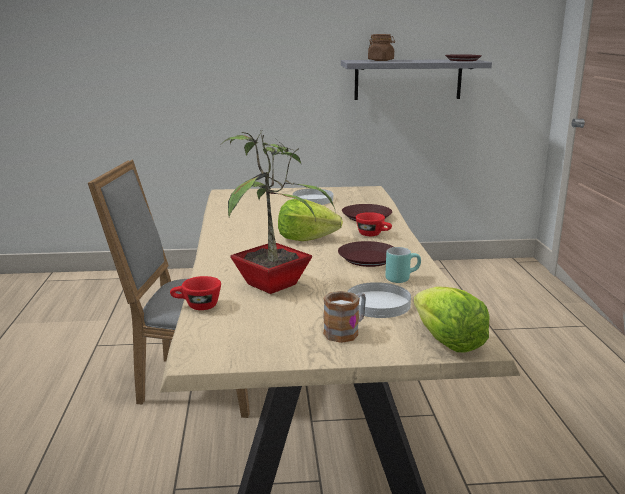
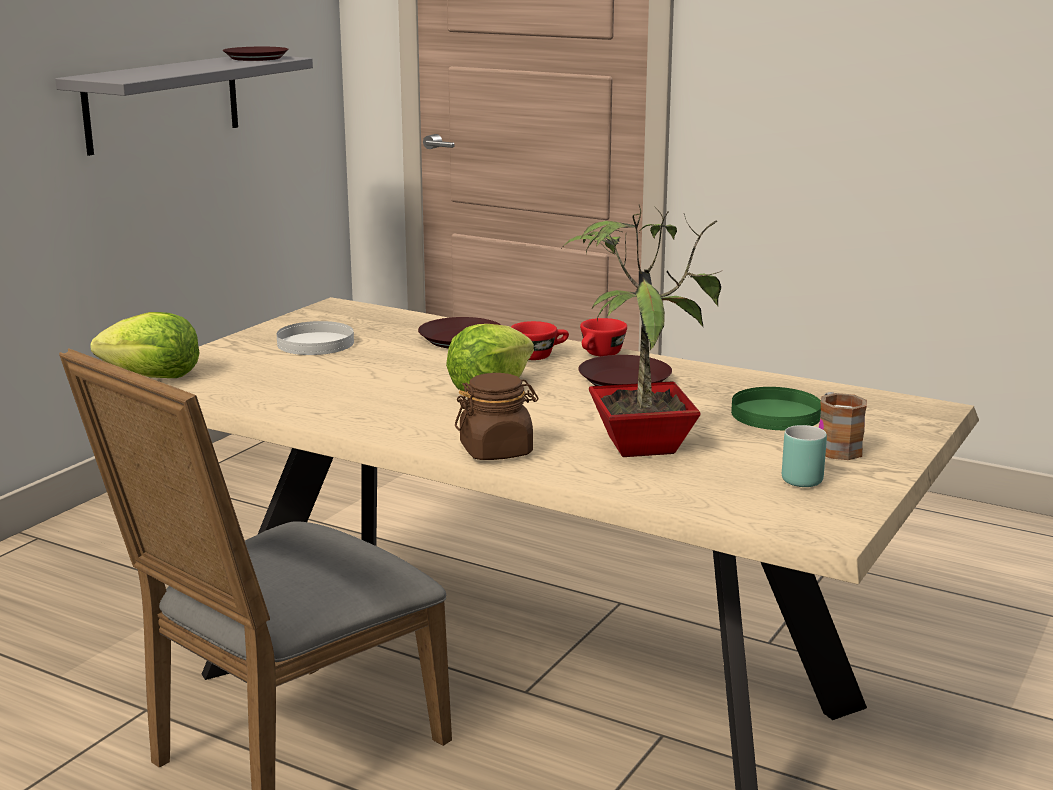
camera: 55 degrees left, 0 degrees up
red cup [170,276,221,310] -> red cup moved to [580,318,627,356]
white plate [347,282,411,318] -> green plate [731,387,821,430]
brown jar [368,34,395,61] -> brown jar moved to [455,373,538,460]
turquoise mug [385,247,421,283] -> turquoise mug moved to [782,425,827,487]
lettuce [414,286,489,352] -> lettuce moved to [90,312,200,378]

